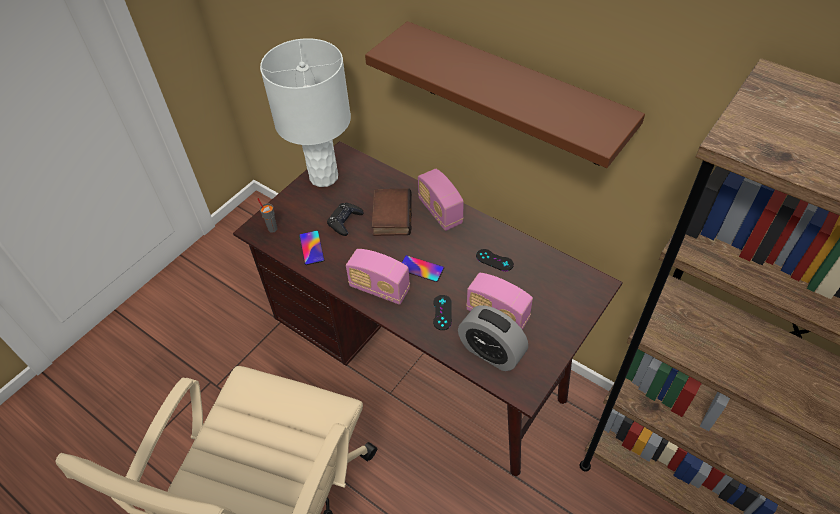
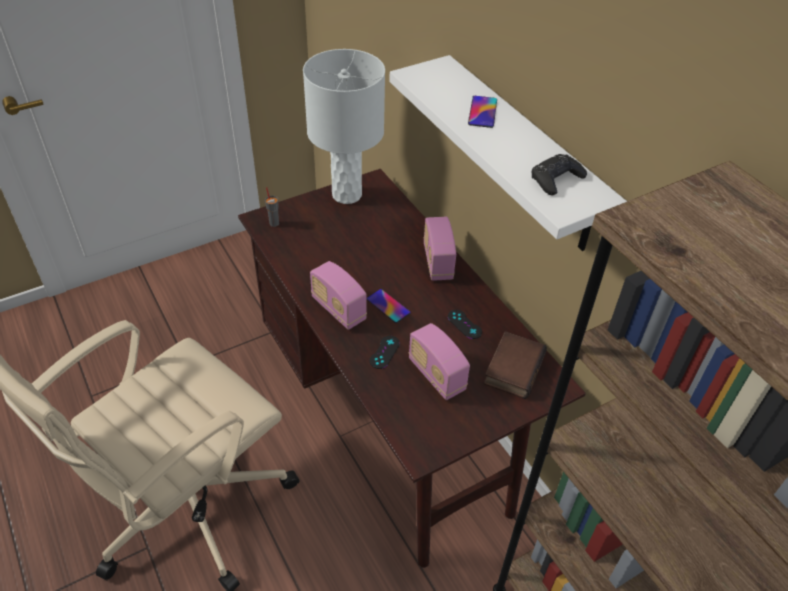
camera: 20 degrees right, 5 degrees down
phone [299,231,324,265] -> phone moved to [468,96,497,128]
black game controller [327,202,364,236] -> black game controller moved to [532,154,587,195]
brown shelf [365,21,645,168] -> white shelf [389,55,627,251]
book [372,188,412,236] -> book moved to [483,331,547,399]
alarm clock [458,305,528,371] -> none

